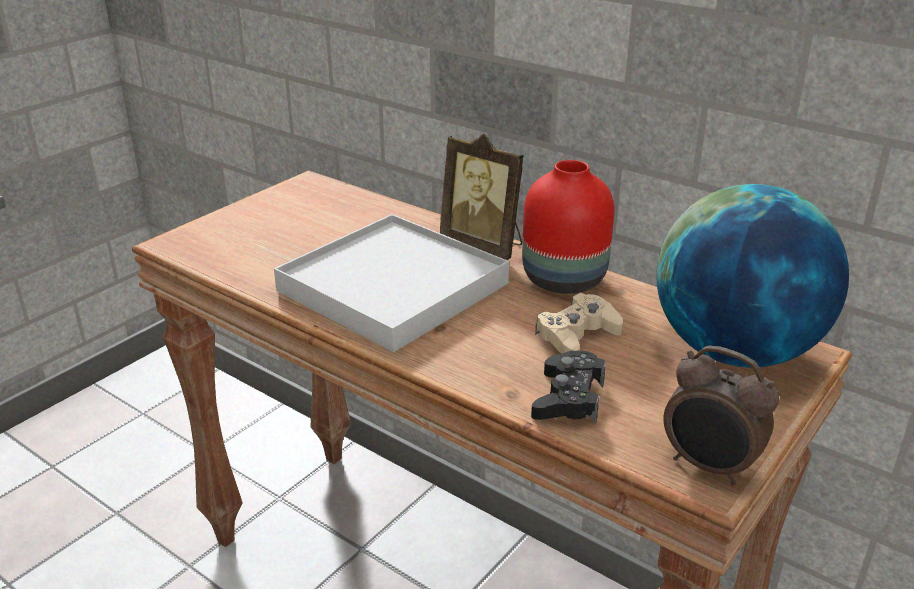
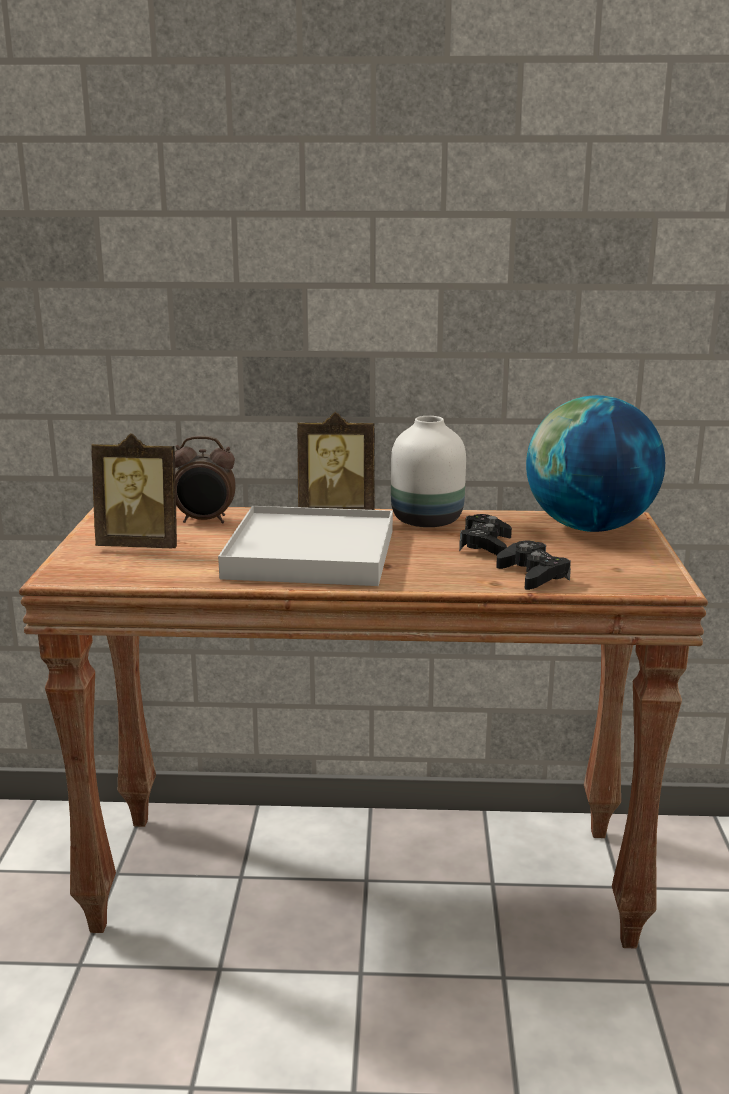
camera: 35 degrees left, 10 degrees down
red vase [522,160,614,294] -> white vase [391,416,466,527]
beige game controller [535,293,623,354] -> black game controller [459,514,512,555]
alarm clock [663,345,779,485] -> alarm clock moved to [175,436,236,523]
none -> picture frame [91,433,177,548]

